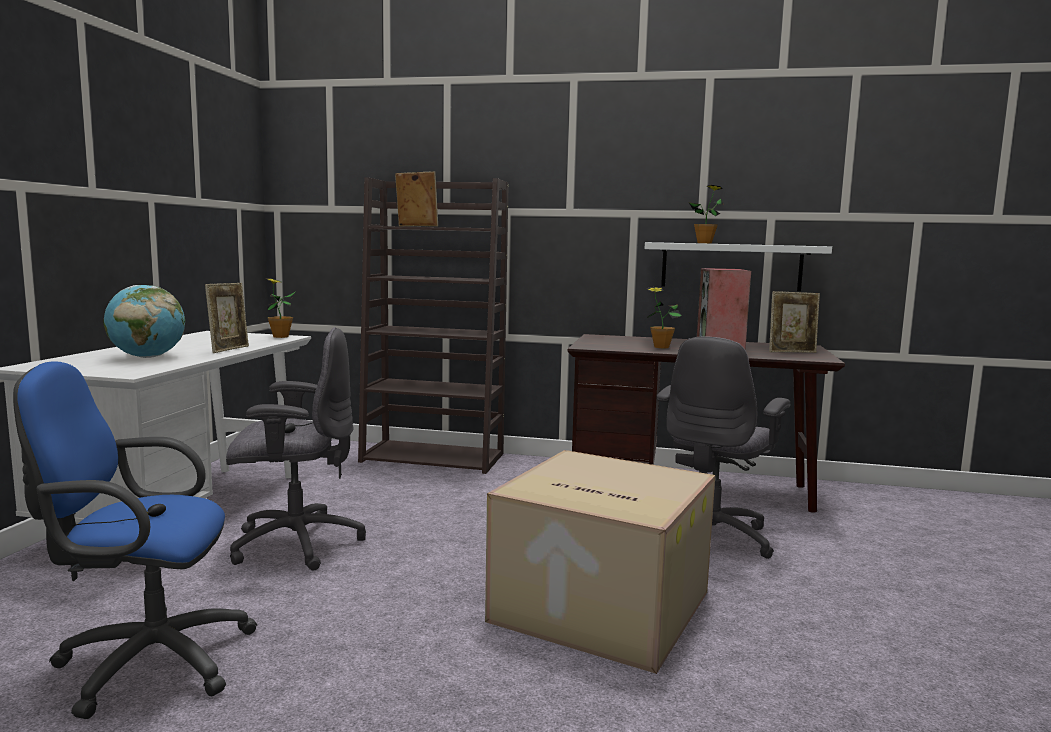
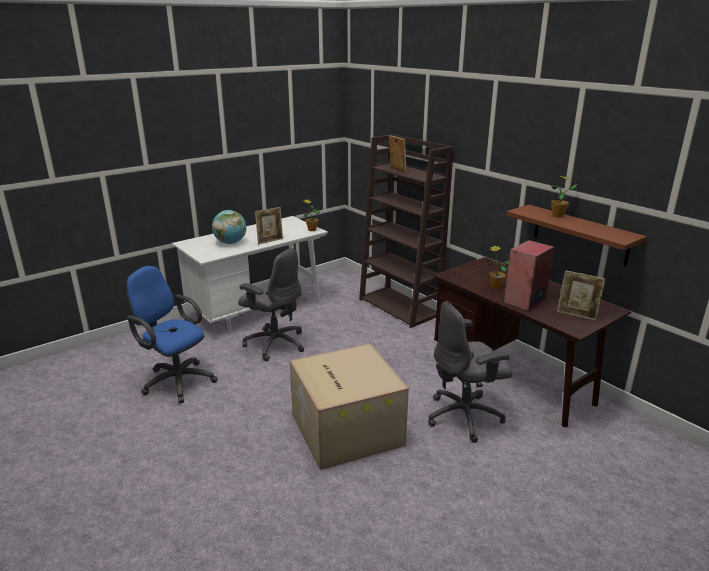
camera: 40 degrees right, 15 degrees up
white shelf [645,242,832,291] -> brown shelf [506,205,647,266]

